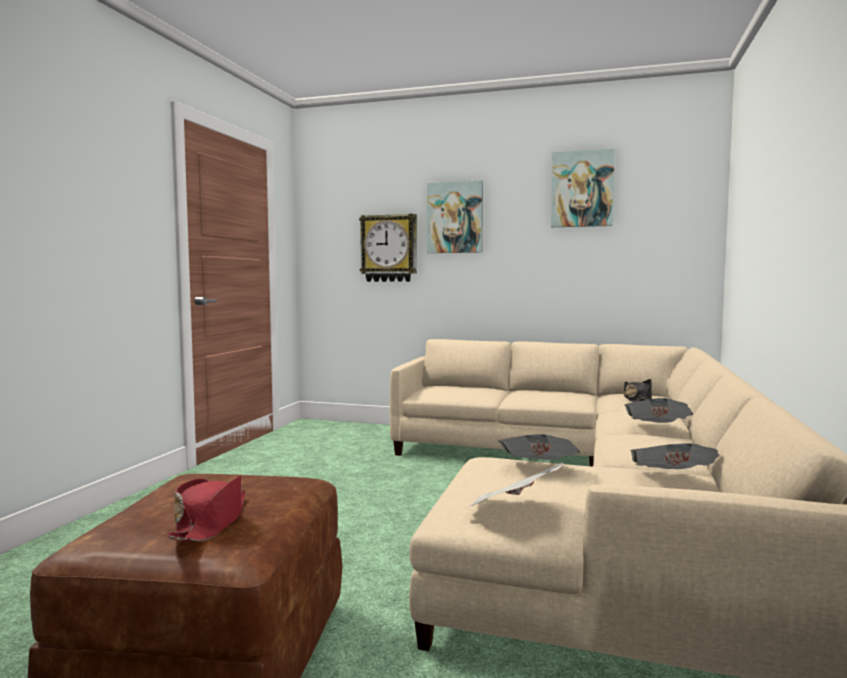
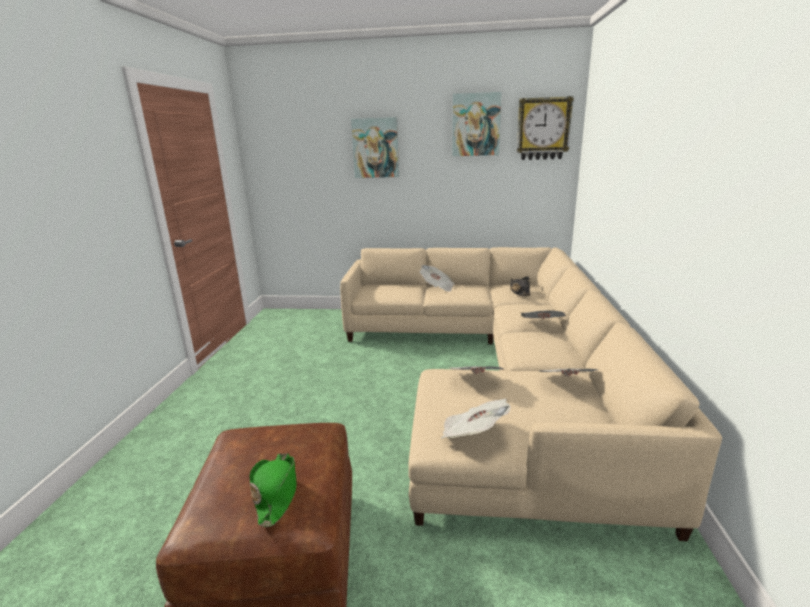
camera: 10 degrees left, 15 degrees up
red hat [167,476,245,542] -> green hat [249,453,296,527]
wall clock [359,214,417,282] -> wall clock moved to [516,96,574,160]
none -> newspaper [420,265,455,292]

